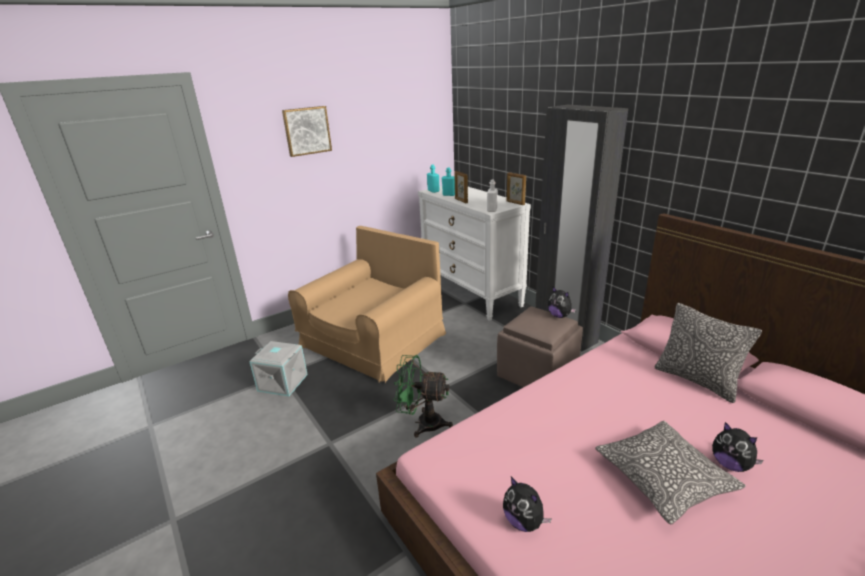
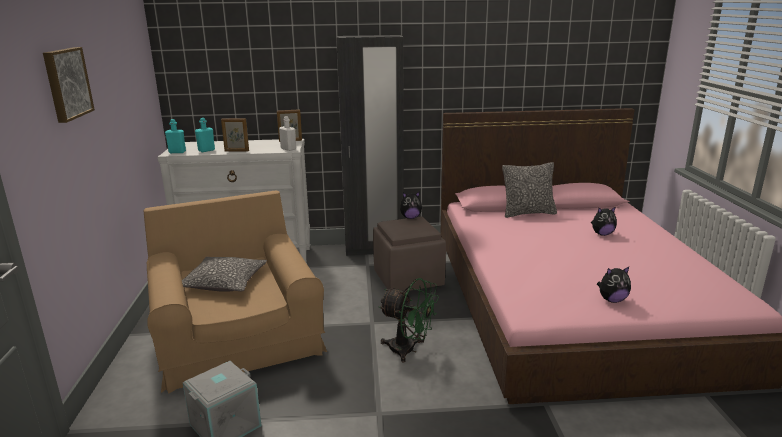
camera: 60 degrees left, 5 degrees down
green fan [393,355,453,438] -> green fan turned 105 degrees counterclockwise [379,278,439,362]
pillow [595,421,746,524] -> pillow moved to [182,257,267,292]

